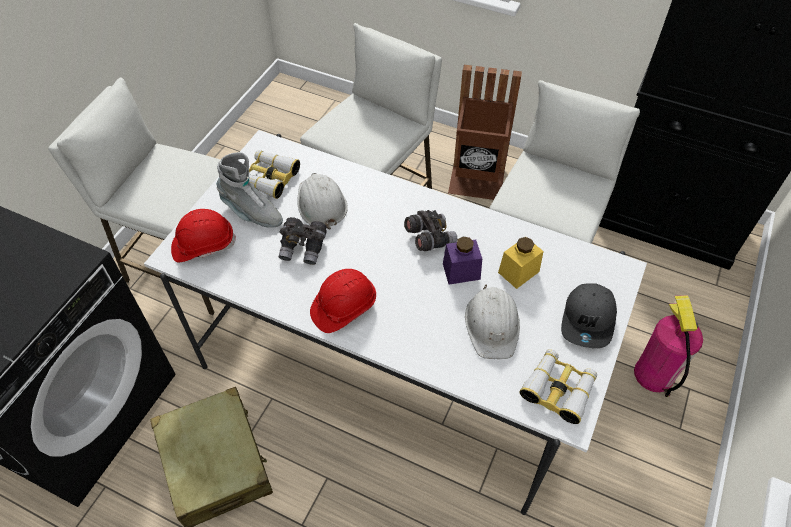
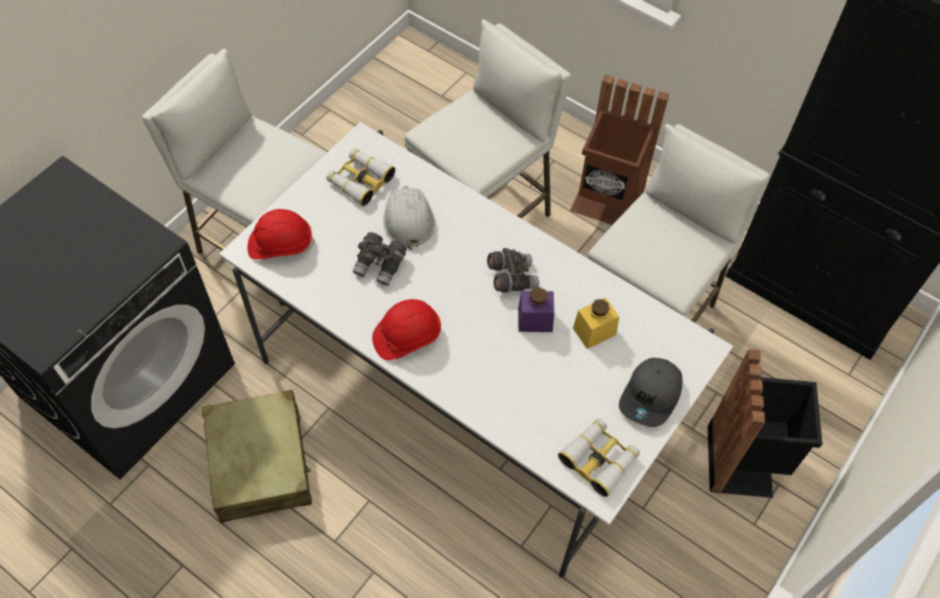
camera: 10 degrees right, 5 degrees up
grey boot [217,152,283,228] -> none
white hard hat [465,285,520,359] -> none
fire extinguisher [634,295,703,397] -> black trash can [708,349,822,498]

